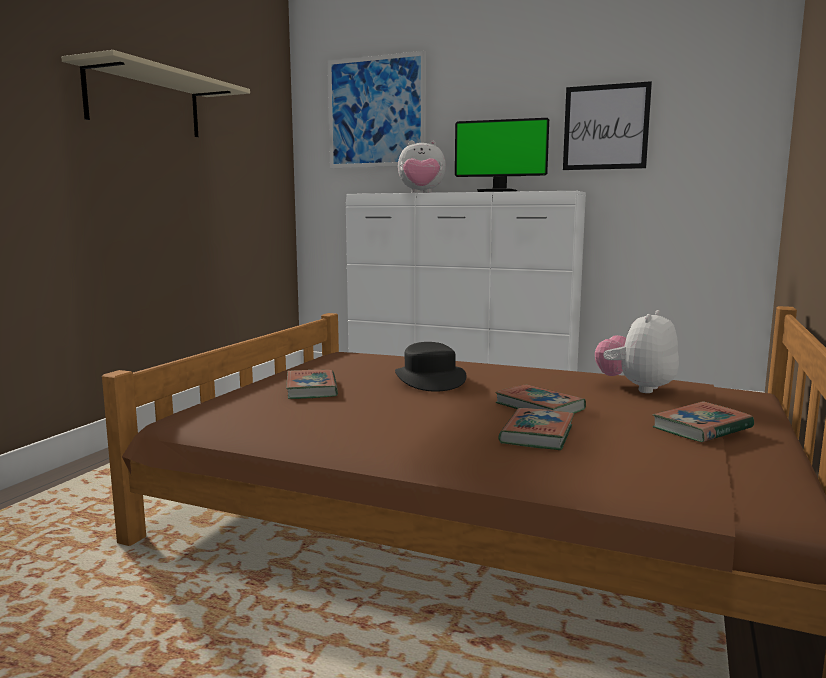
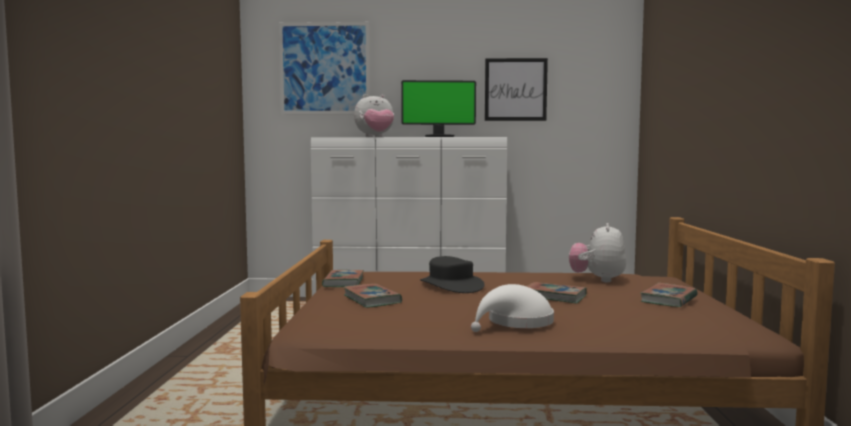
camera: 20 degrees left, 5 degrees down
beige shelf [61,50,250,137] -> none
book [498,408,574,450] -> book moved to [322,270,364,287]
none -> white hat [471,284,554,332]

